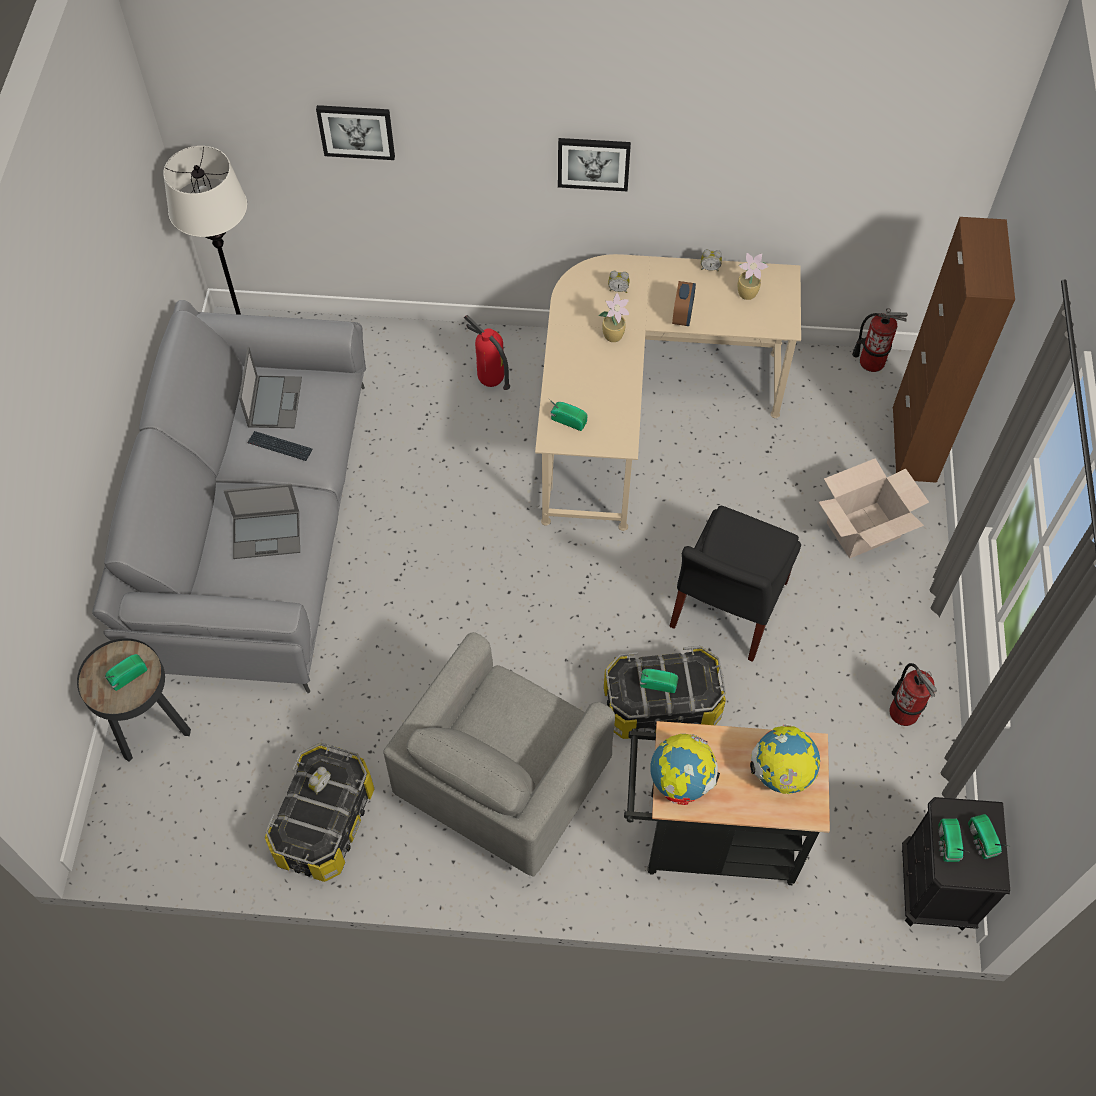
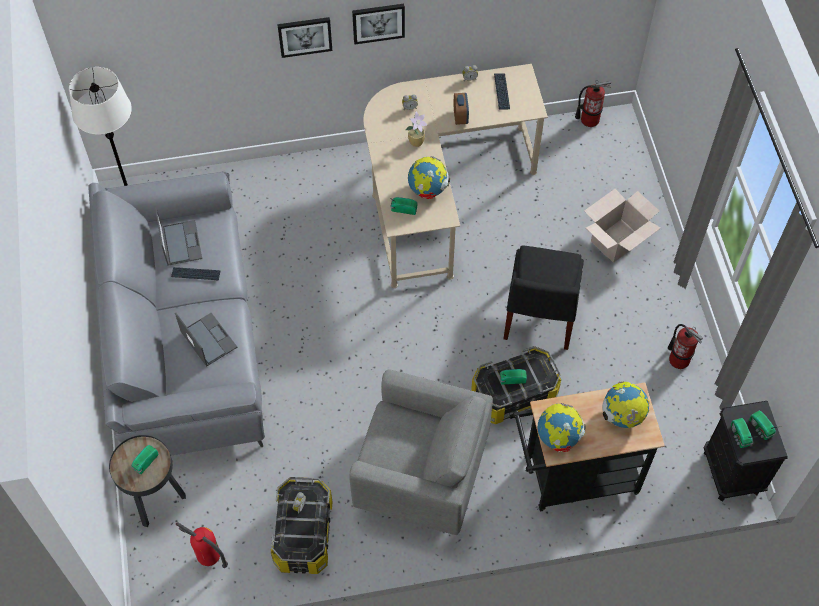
camera: 15 degrees left, 0 degrees up
laptop [224,484,300,559] -> laptop turned 105 degrees counterclockwise [175,313,237,367]
picture [316,105,395,160] -> picture moved to [277,17,332,58]
grey armchair [383,632,615,877] -> grey armchair turned 90 degrees counterclockwise [349,369,493,535]
fire extinguisher [464,315,510,390] -> fire extinguisher moved to [175,522,228,568]
potted plant [738,253,768,300] -> keyboard [494,73,510,109]
brown cabinet [893,217,1015,483] -> none
none -> globe [408,156,450,199]

